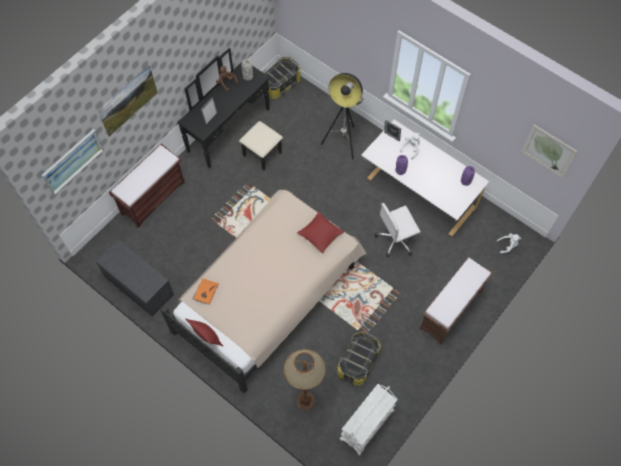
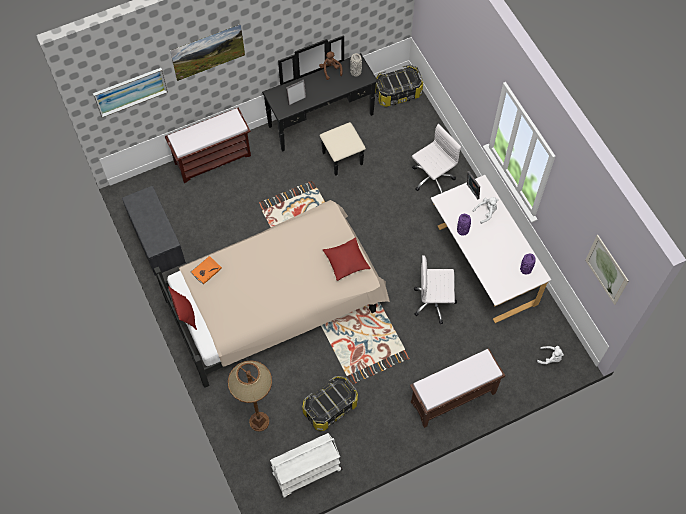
camera: 25 degrees right, 0 degrees up
floor lamp [321,73,364,160] -> white office chair [412,124,461,194]

